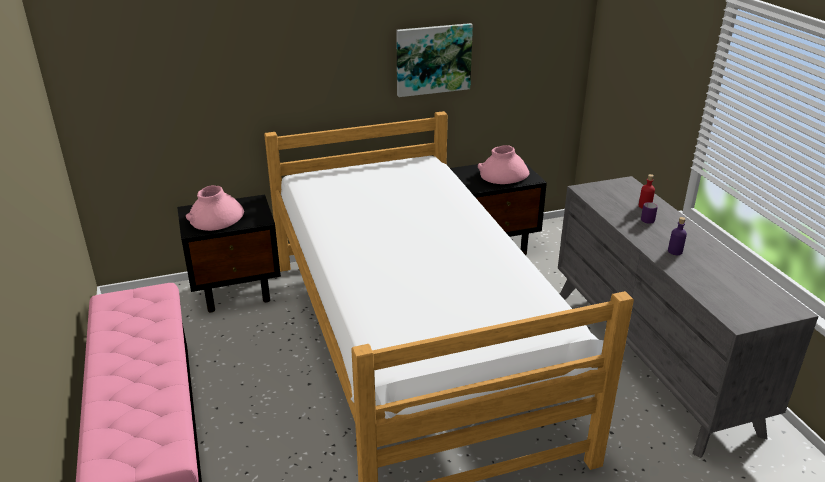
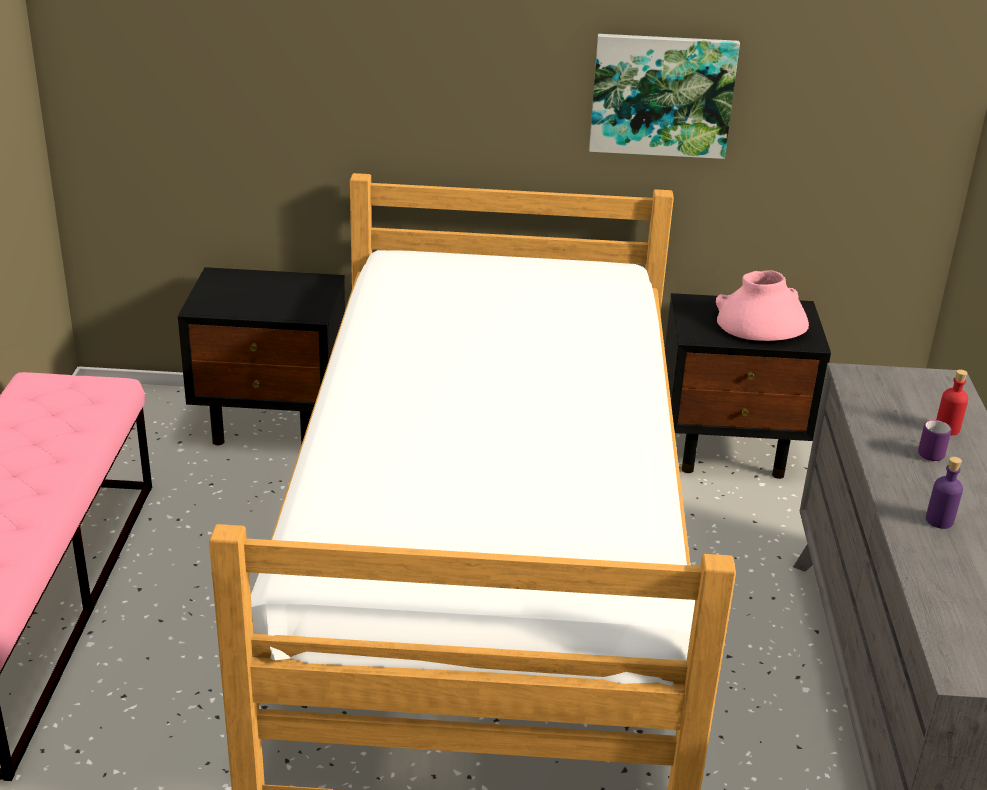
camera: 20 degrees right, 0 degrees up
pink vase [186,185,244,231] -> none

